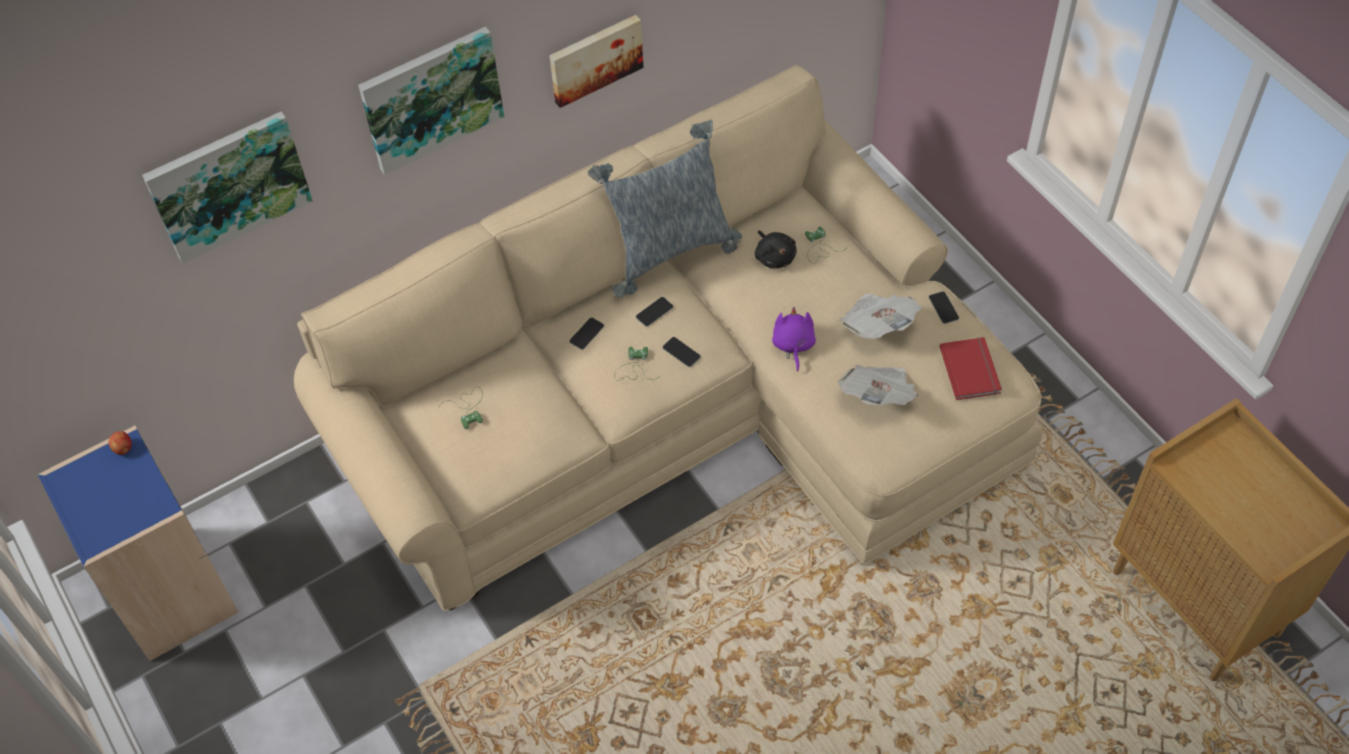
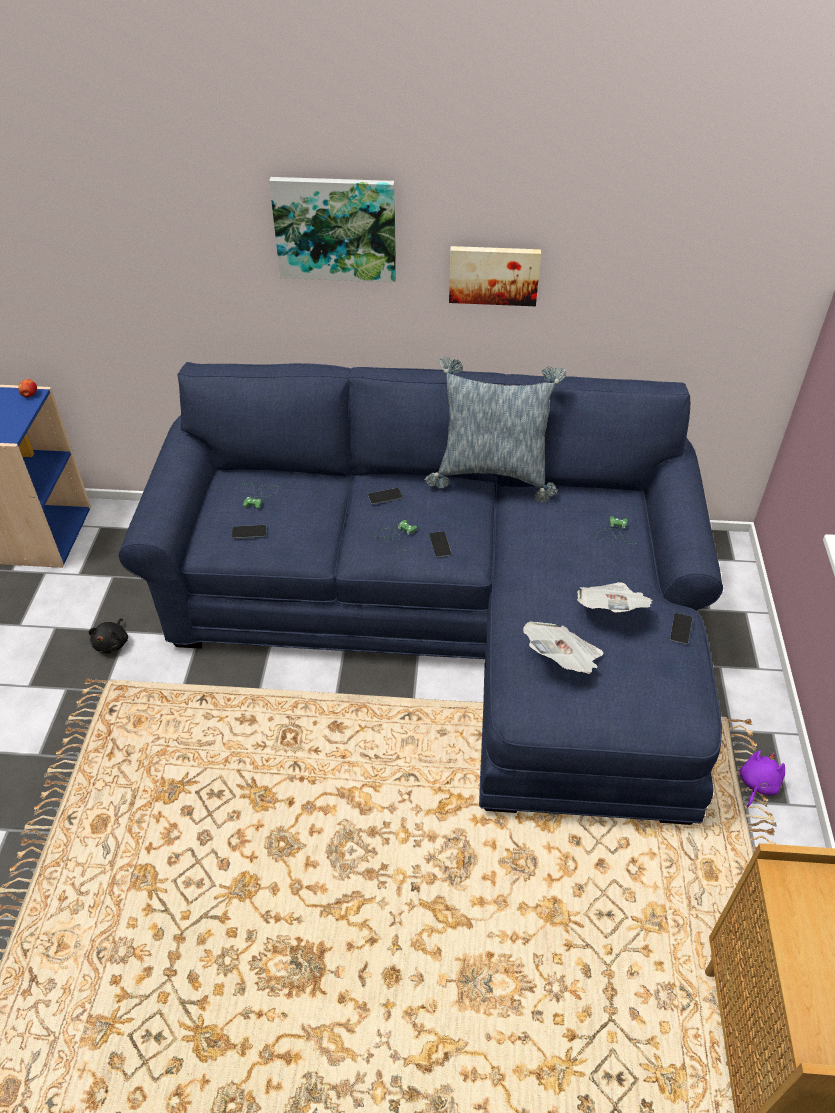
camera: 35 degrees right, 10 degrees down
picture [142,111,313,264] -> none
beige sofa [294,65,1043,611] -> blue sofa [118,362,723,825]
phone [636,297,673,327] -> phone moved to [232,525,267,539]
black plush toy [755,230,797,269] -> black plush toy moved to [89,618,128,653]
purple plush toy [772,307,816,372] -> purple plush toy moved to [740,751,785,808]
red book [939,337,1002,400] -> none

